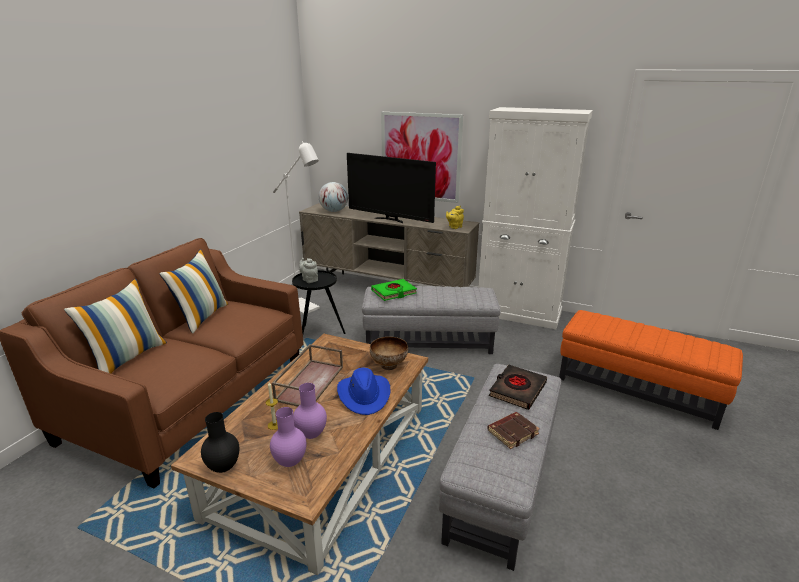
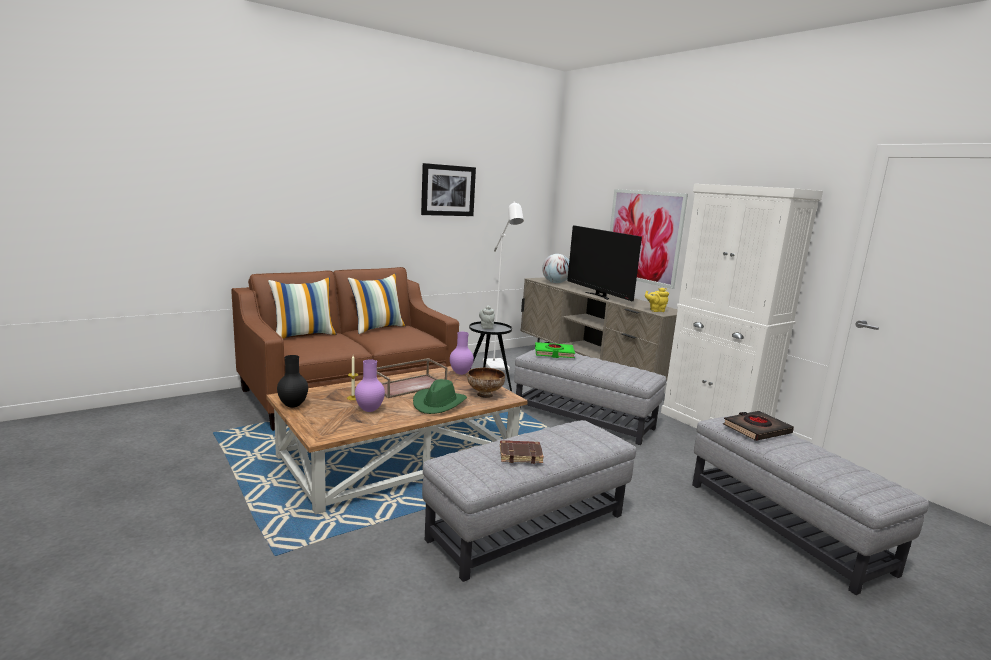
camera: 30 degrees right, 10 degrees down
purple vase [270,407,307,467] -> purple vase moved to [450,332,474,375]
blue hat [337,368,390,415] -> green hat [413,379,467,414]
black book [489,365,547,410] -> black book moved to [723,411,794,441]
orange ottoman [559,310,743,430] -> grey ottoman [692,415,929,595]
none -> picture [421,163,476,216]

